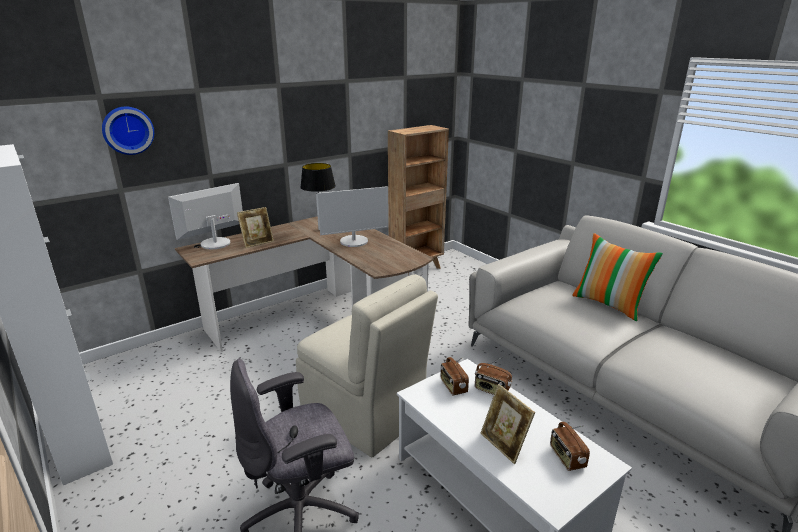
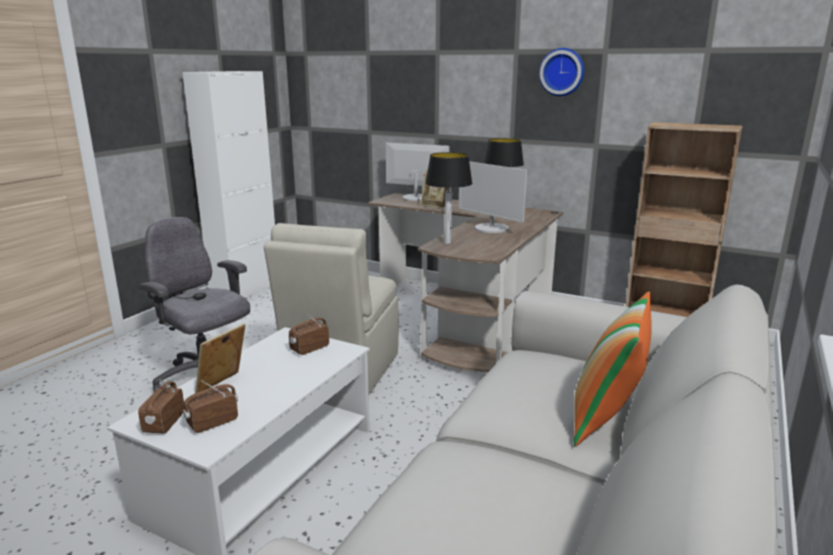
camera: 65 degrees right, 5 degrees down
wall clock [102,107,154,155] -> wall clock moved to [539,48,584,96]
radio [475,356,513,395] -> radio moved to [138,380,184,434]
none -> table lamp [425,152,473,244]

